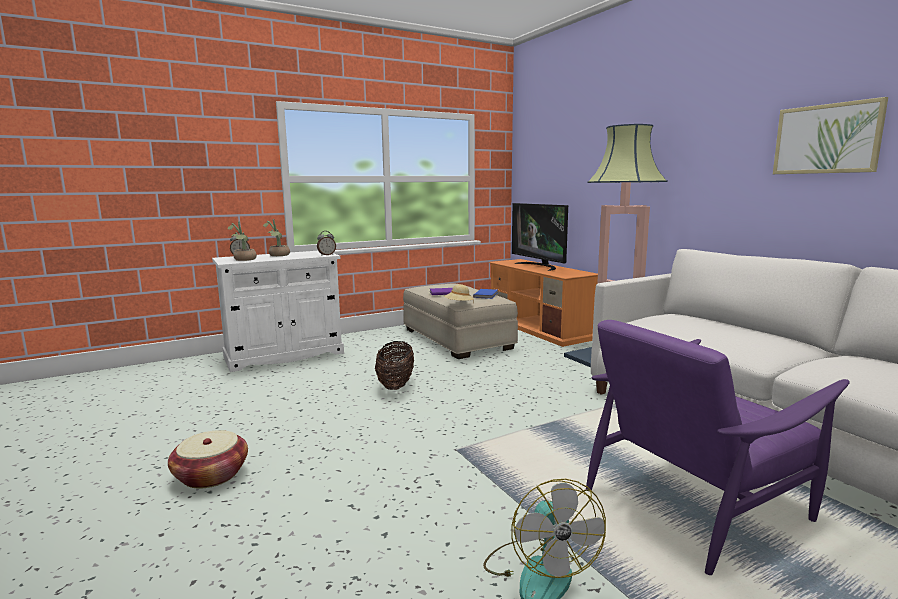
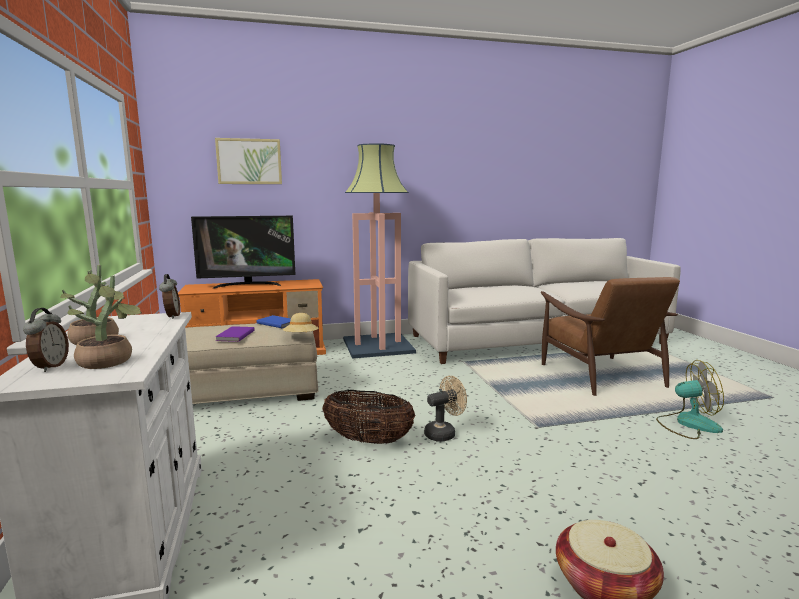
camera: 75 degrees left, 0 degrees up
purple armchair [586,320,850,575] -> brown armchair [541,277,680,396]
picture [773,97,888,174] -> picture moved to [215,138,282,184]
none -> beige fan [424,376,467,442]

